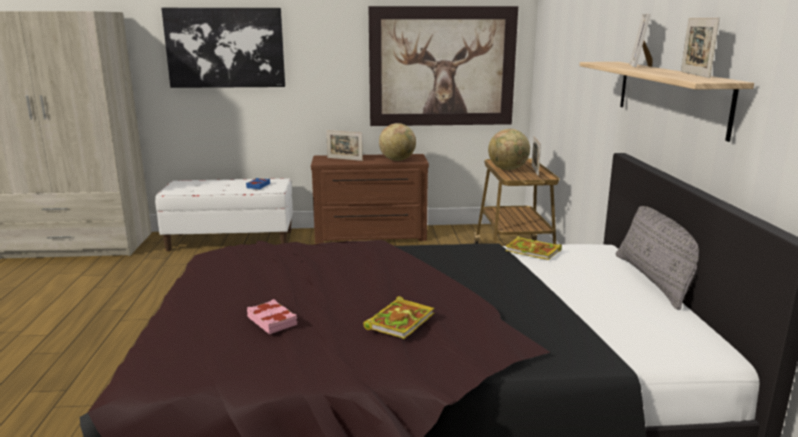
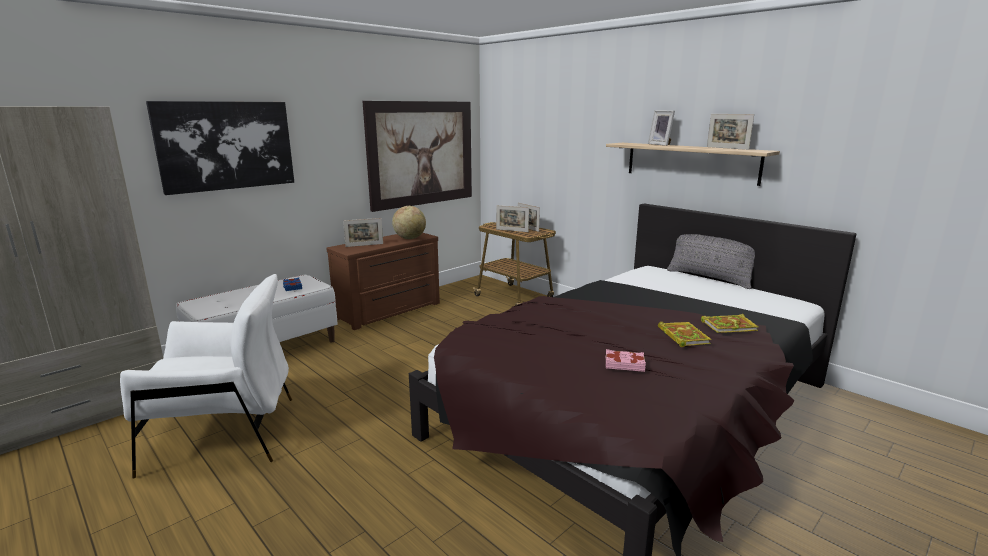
camera: 40 degrees left, 0 degrees up
globe [488,129,530,170] -> picture frame [496,205,529,232]
book [505,236,562,260] -> book moved to [701,314,759,333]
none -> white armchair [120,274,292,479]

